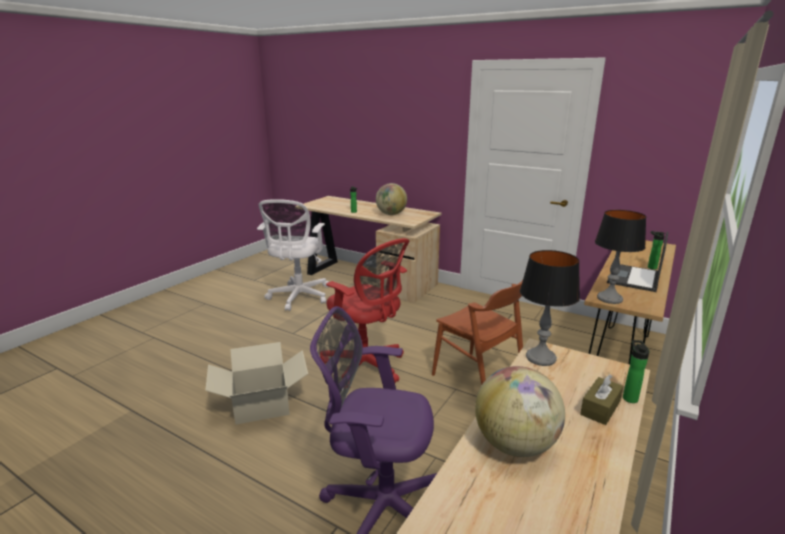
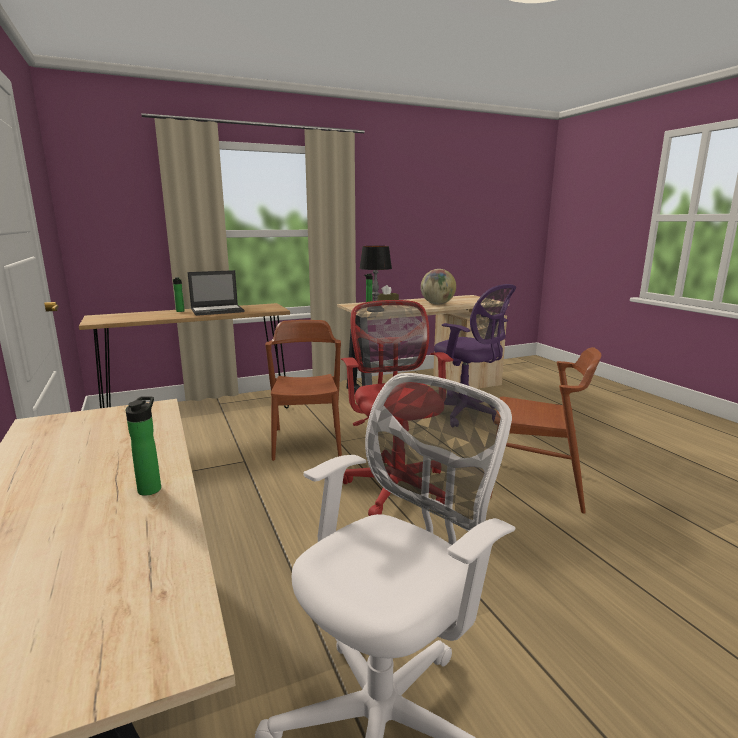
camera: 145 degrees left, 5 degrees down
cardboard box [205,342,308,425] -> brown chair [490,347,602,514]
globe [376,183,407,215] -> none
table lamp [595,210,646,304] -> none

